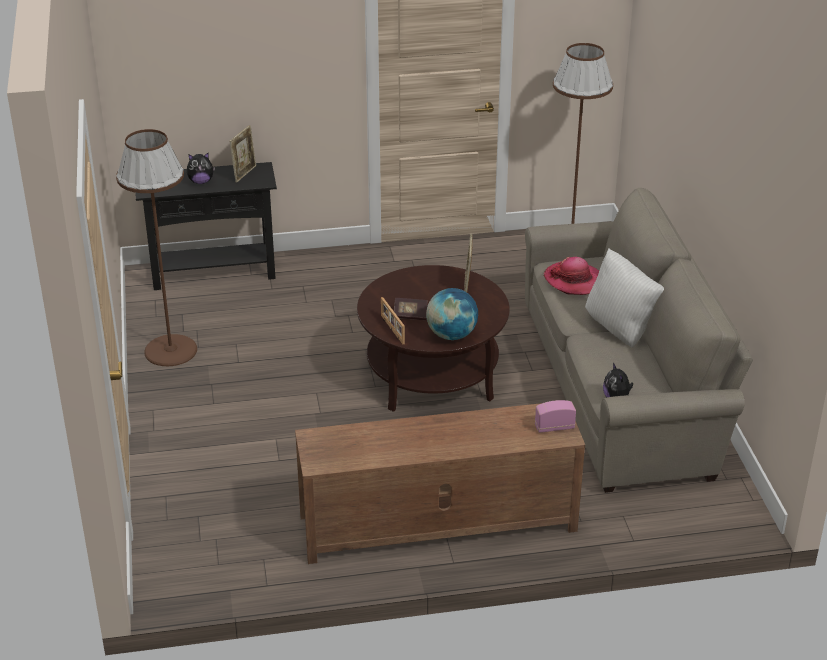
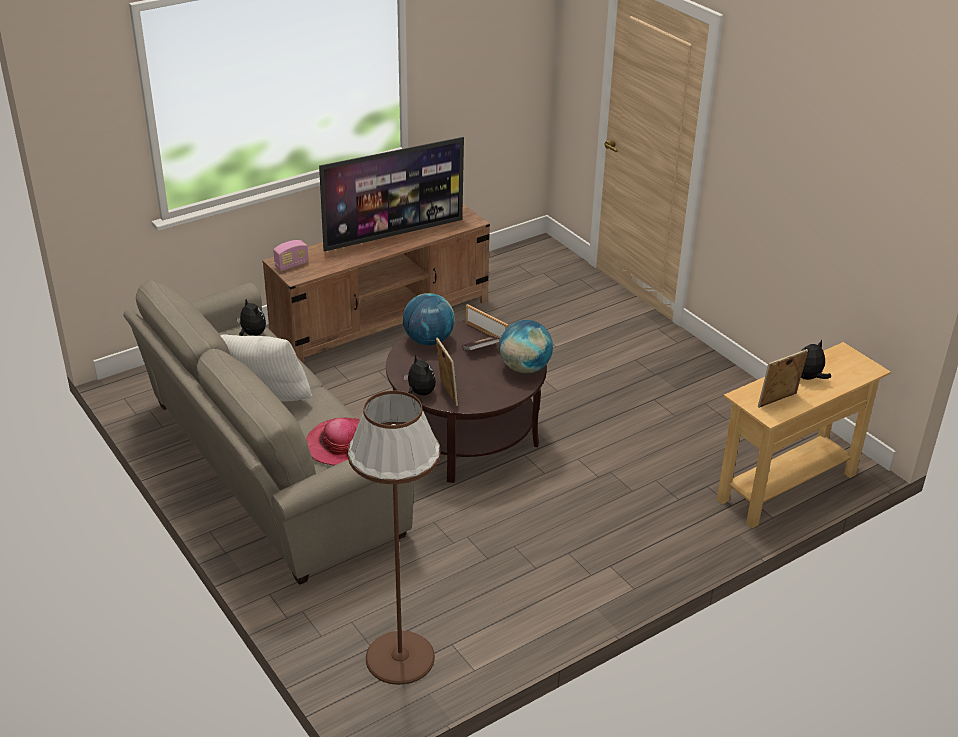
camera: 155 degrees right, 0 degrees up
brown floor lamp [116,129,197,366] -> none
black console table [135,162,277,290] -> beige console table [717,342,891,528]
picture frame [229,125,256,183] -> picture frame turned 60 degrees clockwise [758,349,808,408]
none -> television [319,137,464,252]
none -> plush toy [404,355,436,395]
none -> globe [499,320,553,374]

